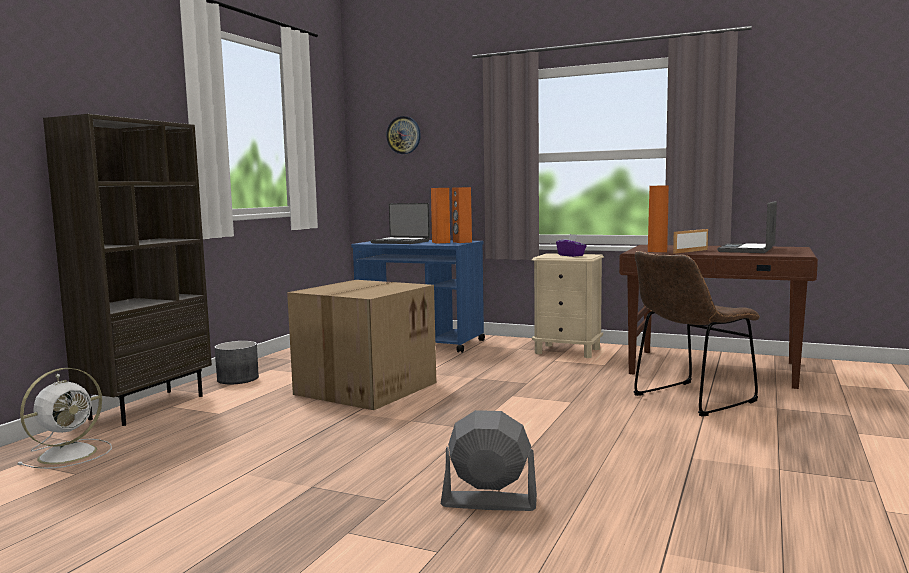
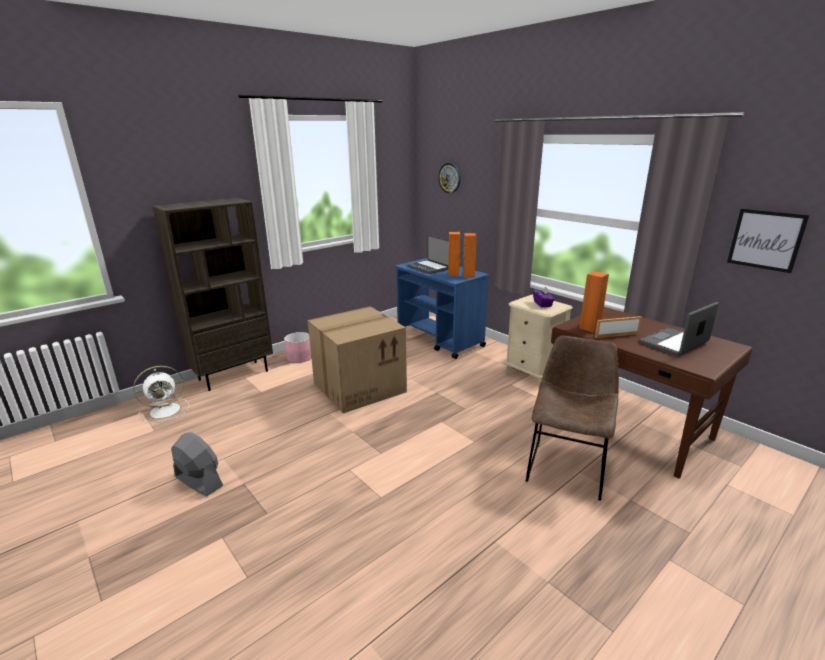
camera: 25 degrees right, 15 degrees up
grey planter [214,341,259,384] -> pink planter [284,332,311,363]
grey fan [441,410,537,511] -> grey fan moved to [171,432,223,496]
brown chair [634,251,760,416] -> brown chair turned 120 degrees clockwise [526,336,619,501]
none -> picture [727,209,809,273]

